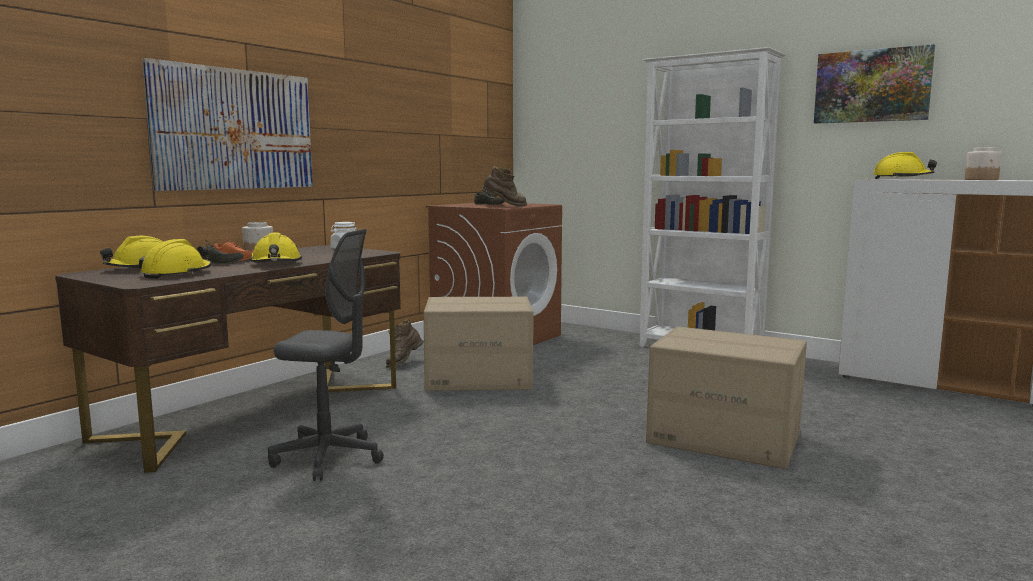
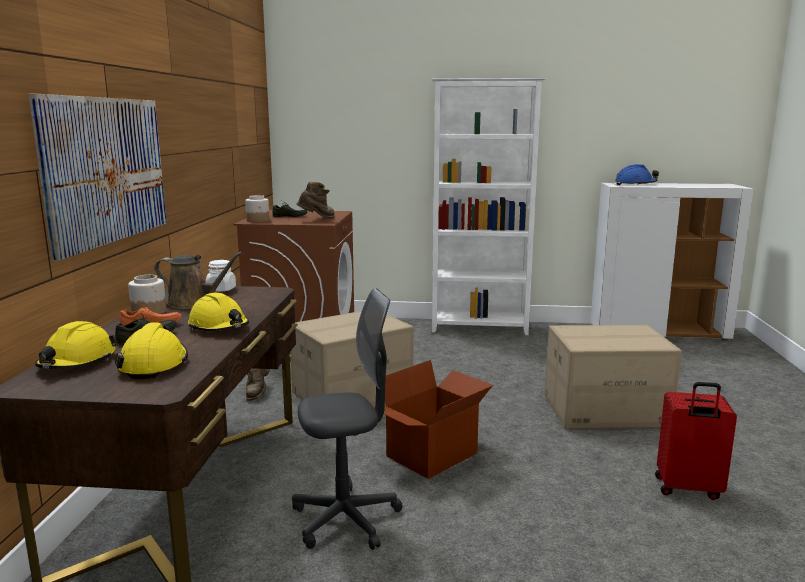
camera: 30 degrees left, 5 degrees up
picture [814,44,935,124] -> none
yellow hard hat [873,152,937,179] -> blue hard hat [615,164,659,185]
jar [965,147,1002,180] -> jar moved to [245,195,269,222]
none -> brown watering can [154,252,243,309]
none -> cardboard box [373,360,493,479]
none -> red suitcase [655,382,737,500]

